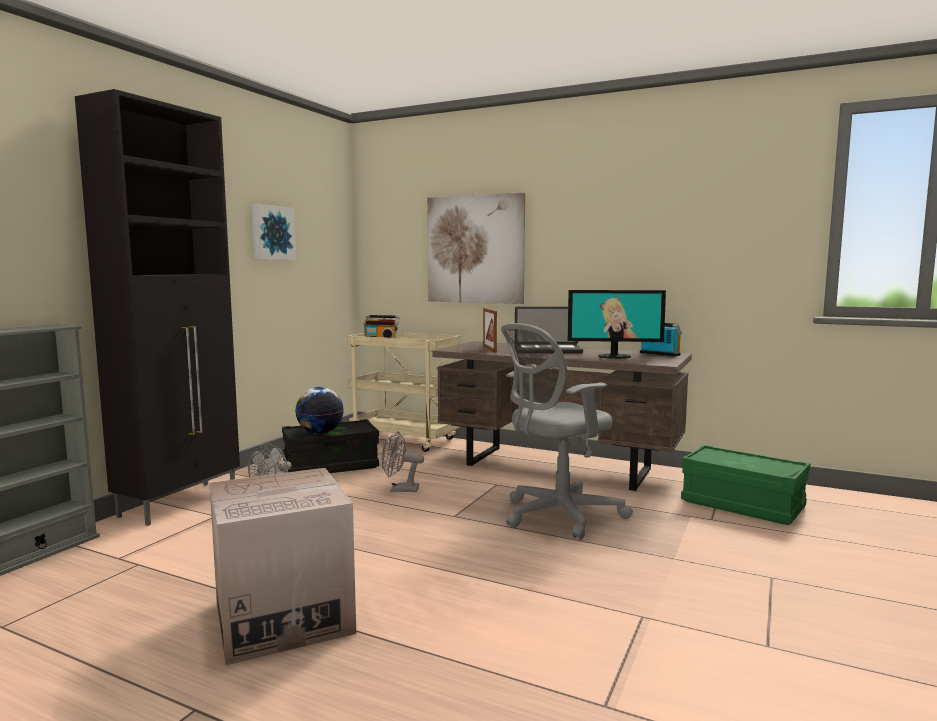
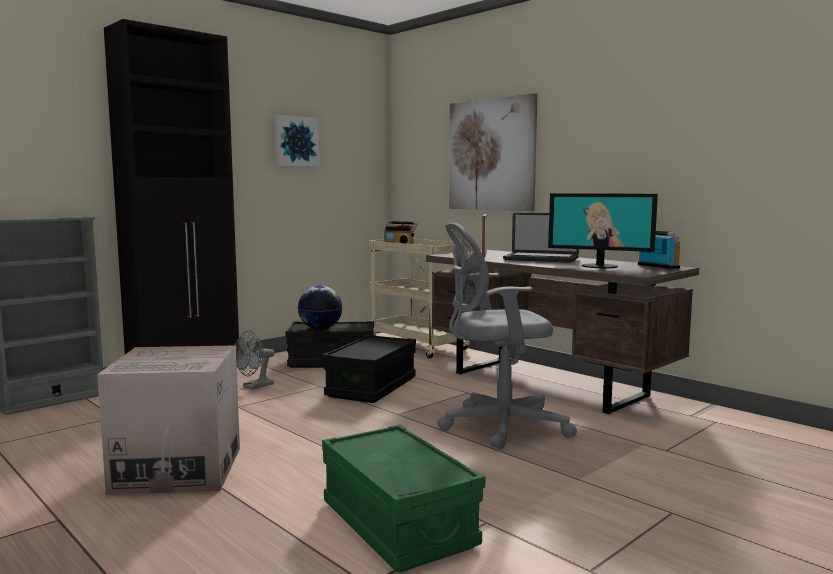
camera: 20 degrees right, 0 degrees up
grey fan [381,431,424,492] -> black storage box [322,335,416,403]
green storage box [681,445,810,525] -> green storage box moved to [322,424,485,572]

